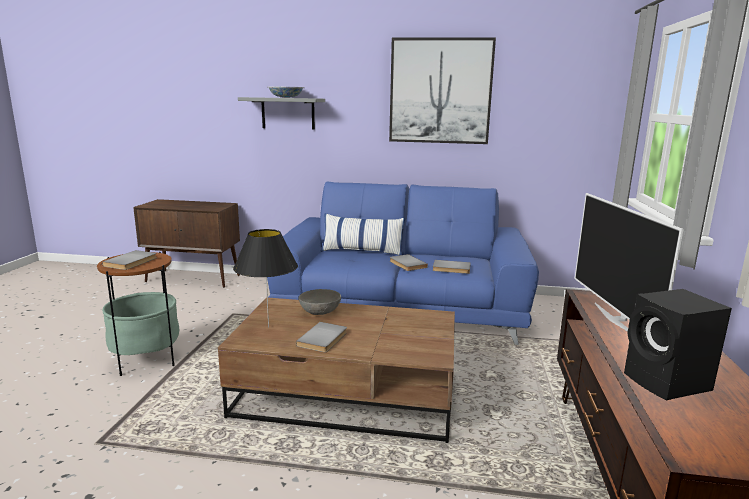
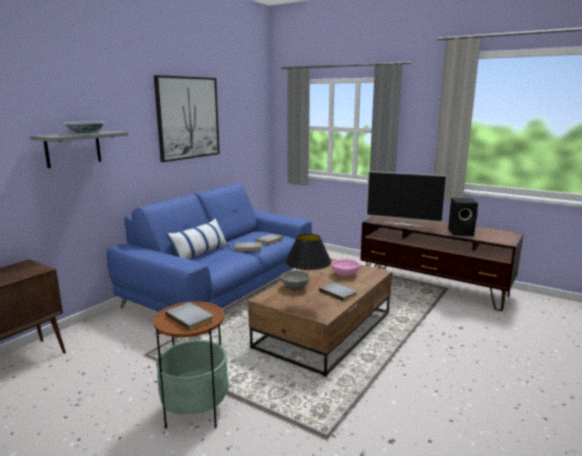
camera: 65 degrees left, 0 degrees up
none -> pink bowl [331,259,360,276]

